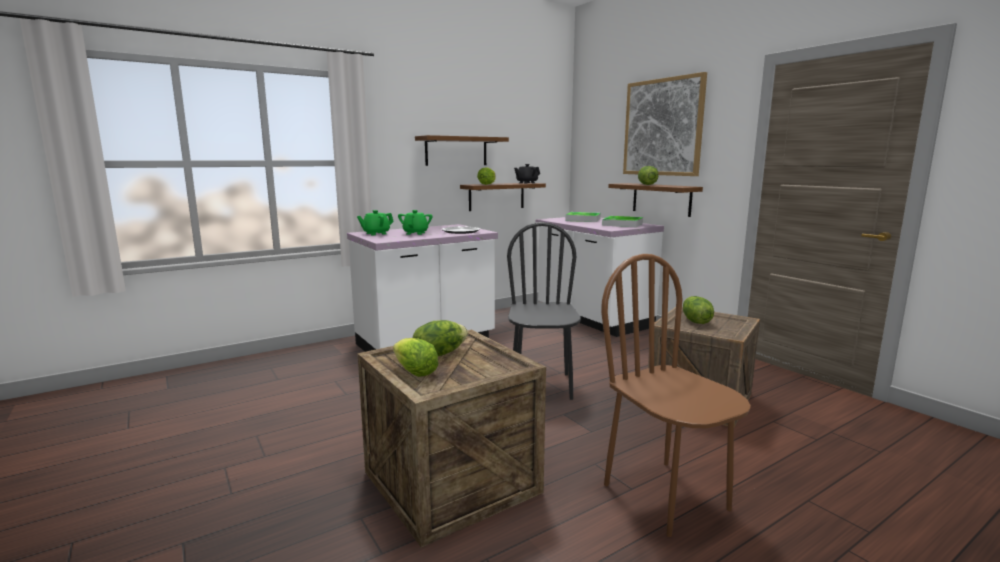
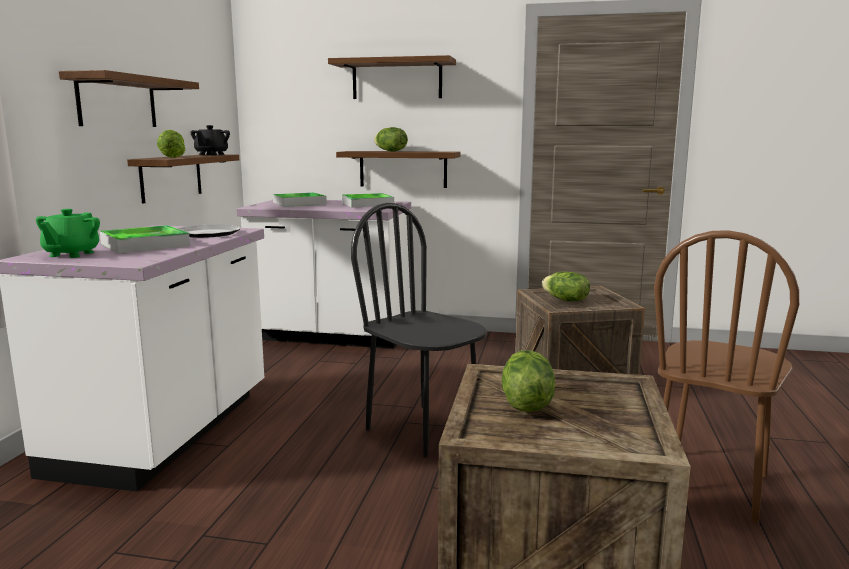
camera: 45 degrees left, 0 degrees up
lettuce [393,338,439,377] -> none
green teapot [398,210,433,235] -> tray [100,225,190,253]
brown chair [601,254,751,537] -> brown chair turned 75 degrees counterclockwise [654,230,799,523]
picture [623,72,707,176] -> shelf [328,55,456,99]

